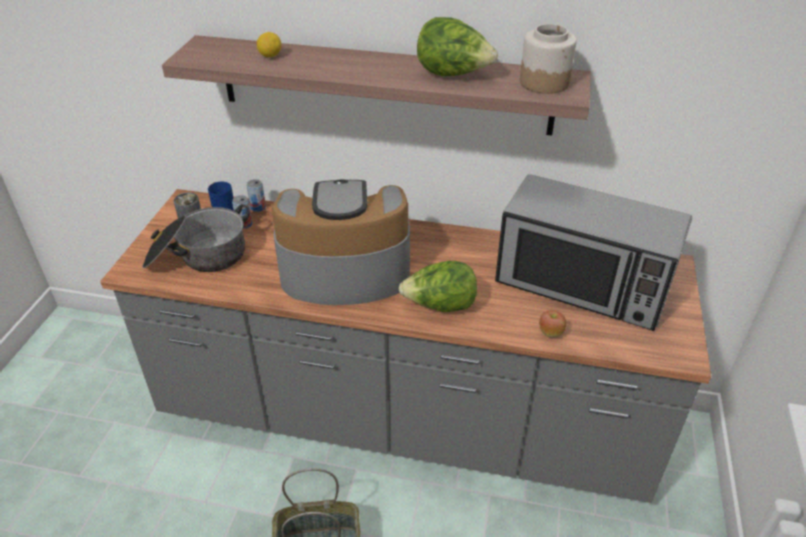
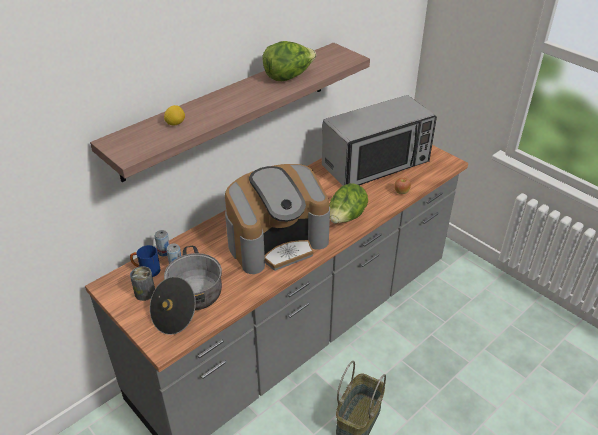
camera: 55 degrees left, 0 degrees up
coffee machine [272,180,410,305] -> coffee machine turned 150 degrees counterclockwise [225,164,330,274]
jar [520,24,577,94] -> none

